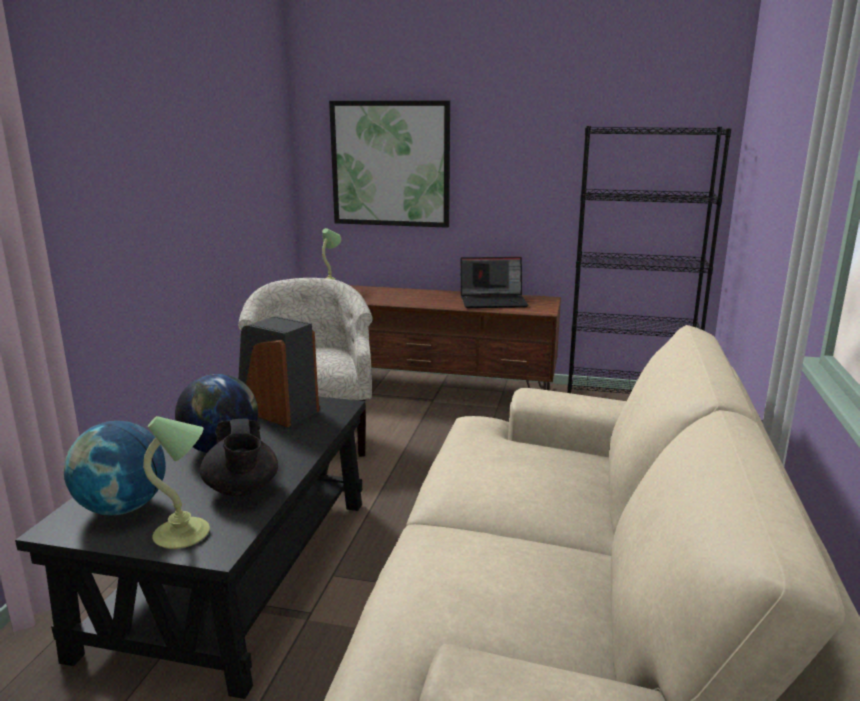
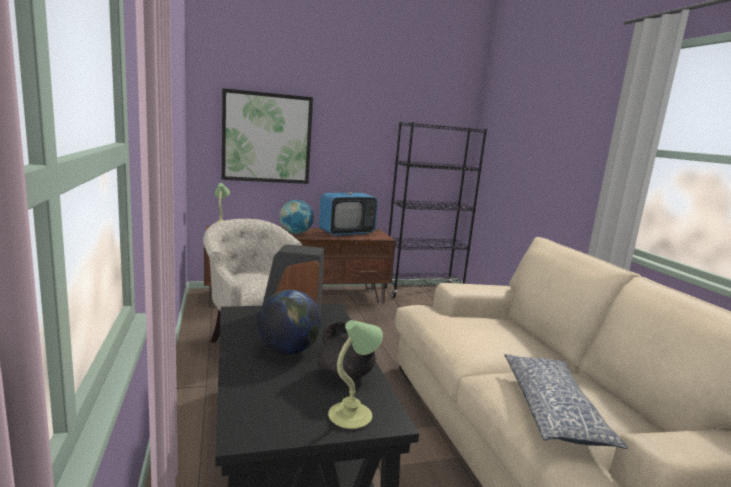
camera: 30 degrees left, 5 degrees down
globe [64,421,166,515] -> globe moved to [279,200,314,234]
laptop [460,257,529,308] -> television [319,168,378,236]
none -> pillow [504,354,628,449]

